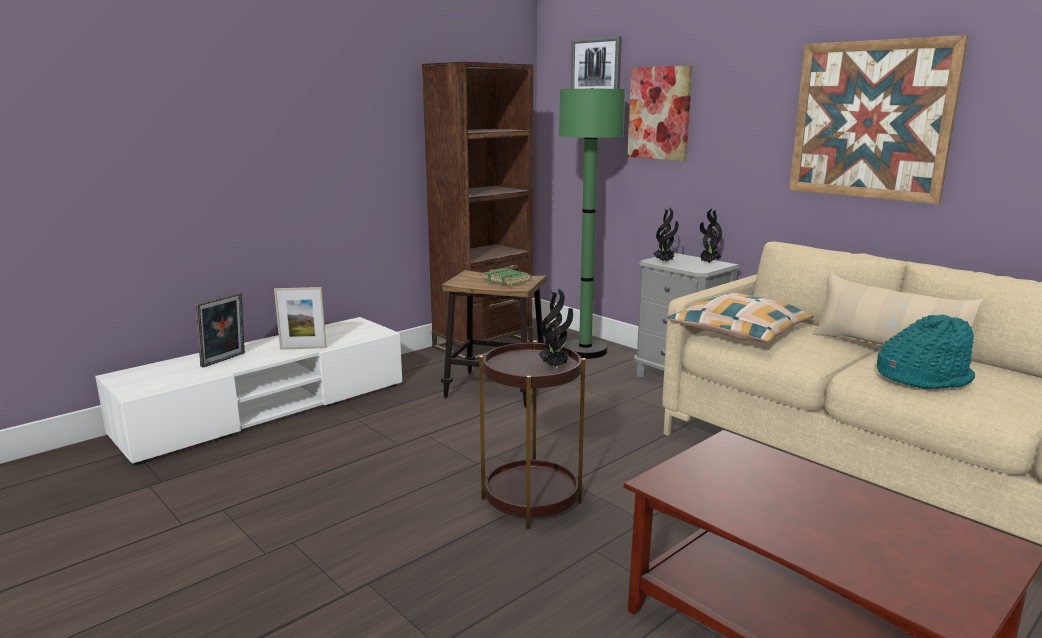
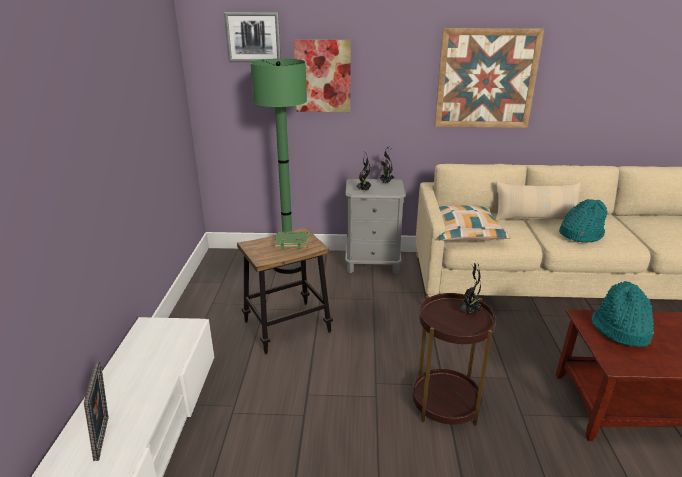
camera: 45 degrees left, 10 degrees up
picture frame [274,287,327,350] -> none
brown bookcase [422,62,533,360] -> none
none -> turquoise hat [592,281,654,347]

